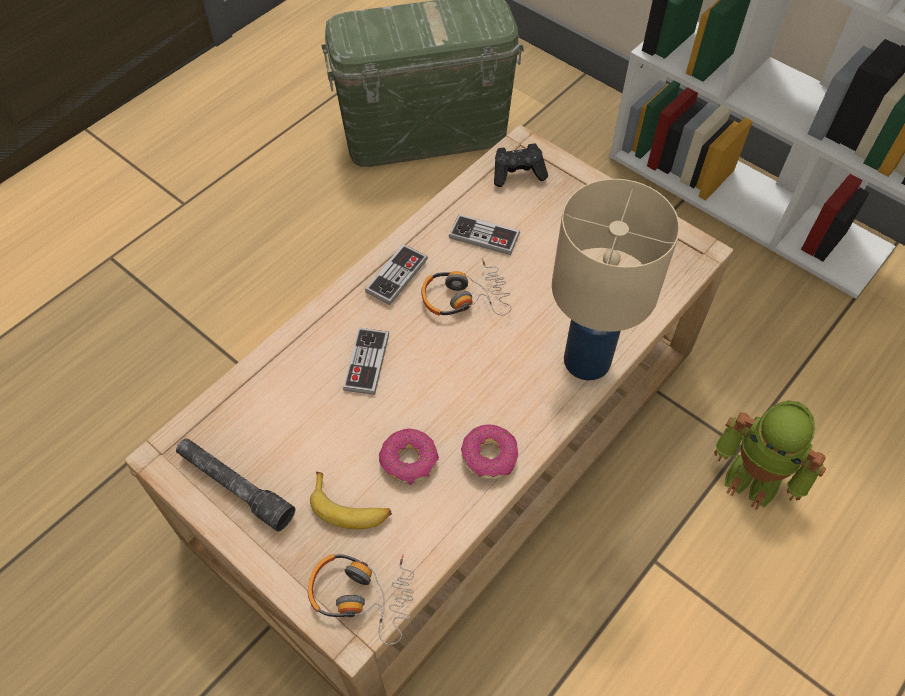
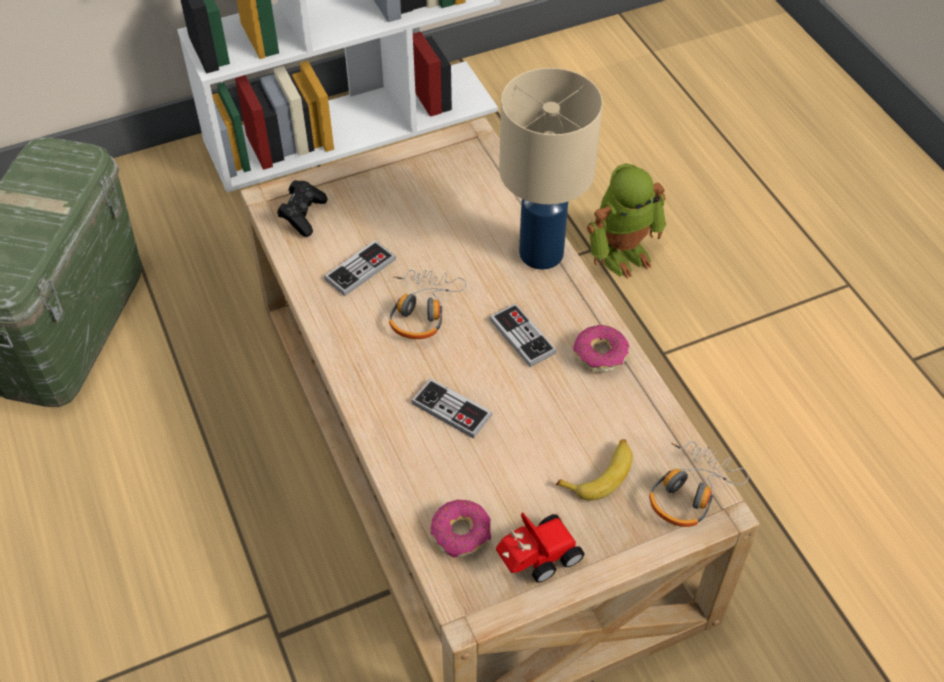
camera: 65 degrees left, 5 degrees down
grey flashlight [176,438,295,532] -> toy car [496,513,585,582]
game controller [365,244,428,305] -> game controller moved to [490,303,556,367]
donut [379,428,439,485] -> donut moved to [430,500,491,558]

